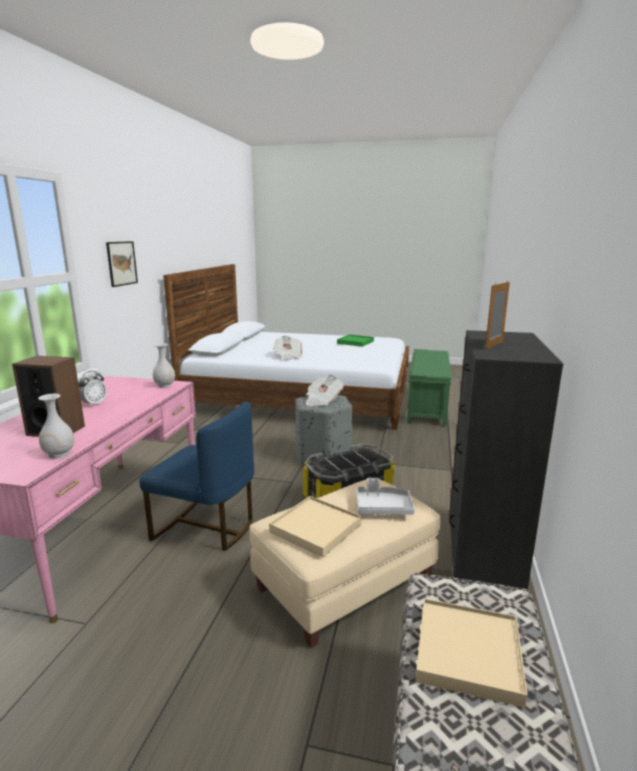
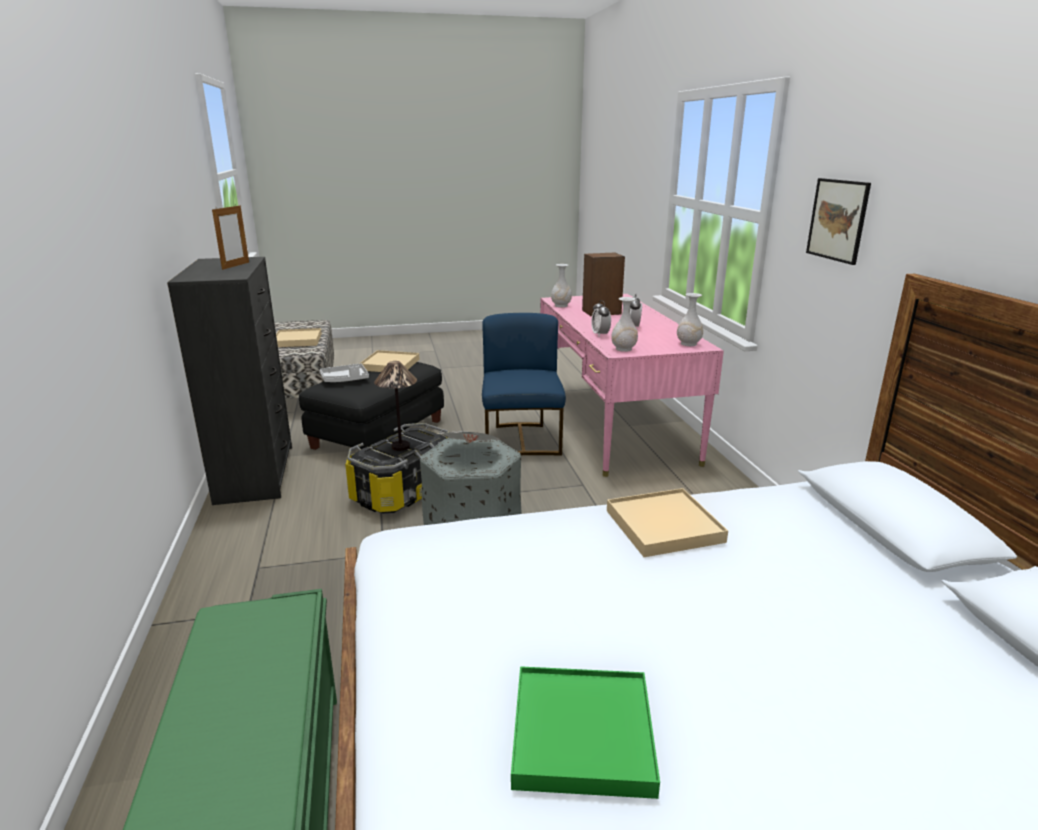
camera: 155 degrees right, 5 degrees up
blue chair [139,401,254,551] -> blue chair turned 90 degrees clockwise [482,313,566,456]
beige ottoman [250,478,441,648] -> black ottoman [299,362,444,450]
newspaper [273,336,303,361] -> beige tray [607,488,728,557]
none -> table lamp [374,361,417,451]
none -> alarm clock [591,300,611,336]
none -> white vase [677,293,703,346]

